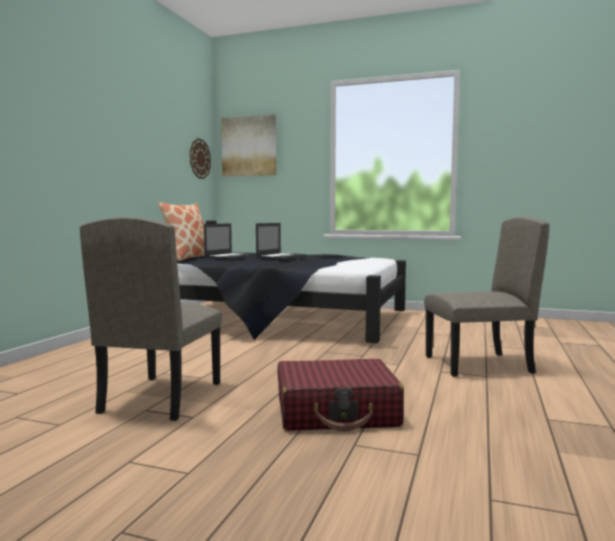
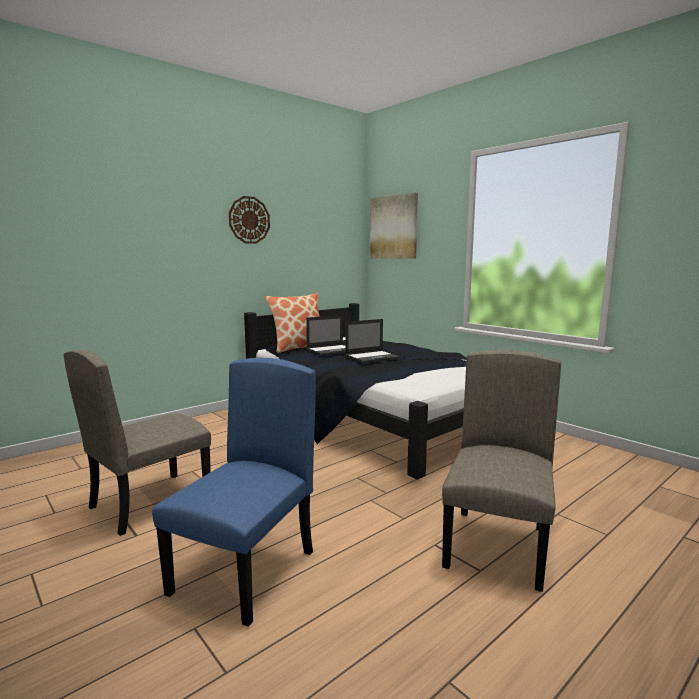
camera: 30 degrees right, 5 degrees up
wall clock [190,138,211,179] -> wall clock moved to [229,196,270,244]
red suitcase [278,359,404,432] -> blue chair [152,358,316,627]
beige chair [424,216,550,377] -> beige chair turned 90 degrees counterclockwise [442,350,561,592]

